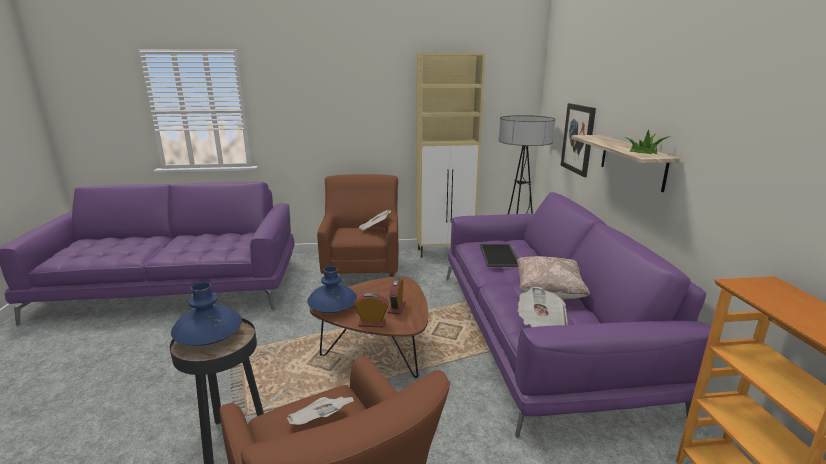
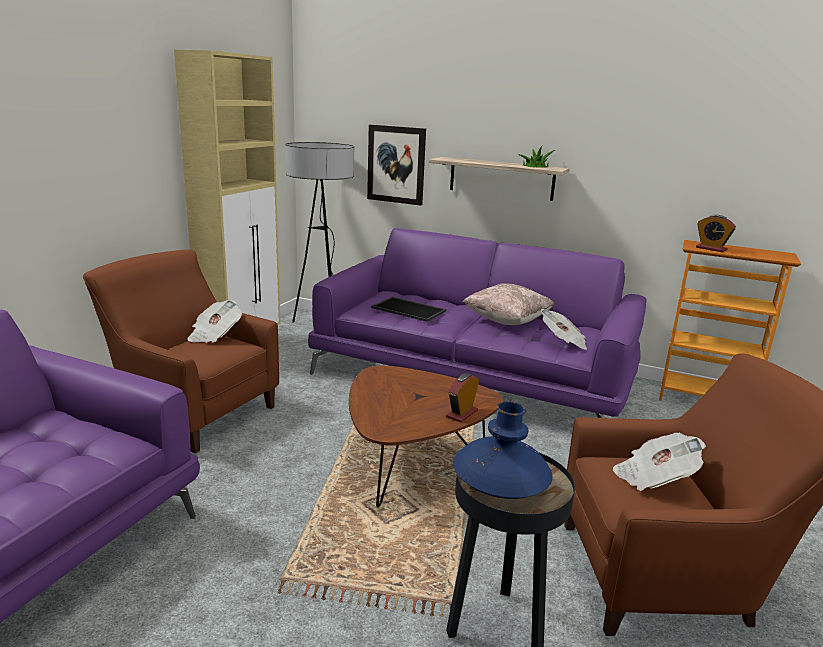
camera: 60 degrees left, 0 degrees up
blue vase [307,266,357,313] -> none
alarm clock [388,278,406,315] -> alarm clock moved to [696,215,736,252]

